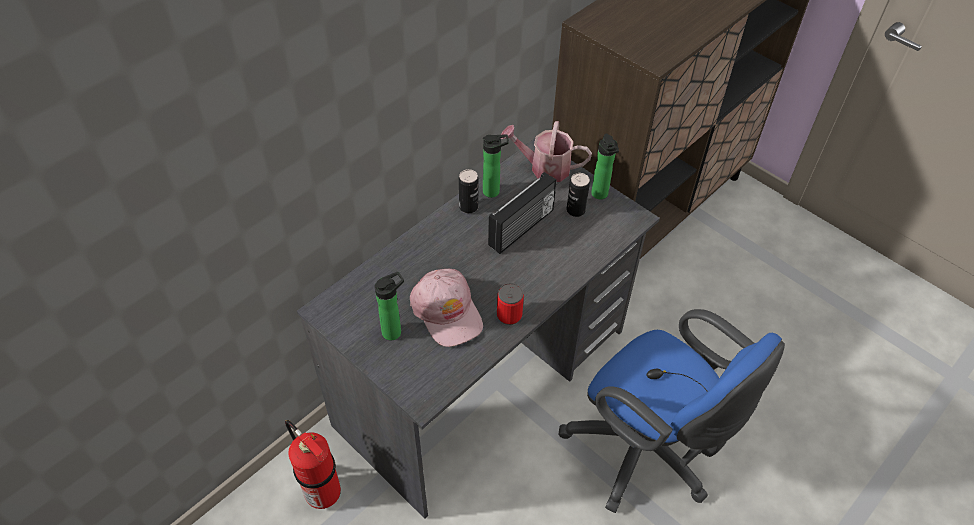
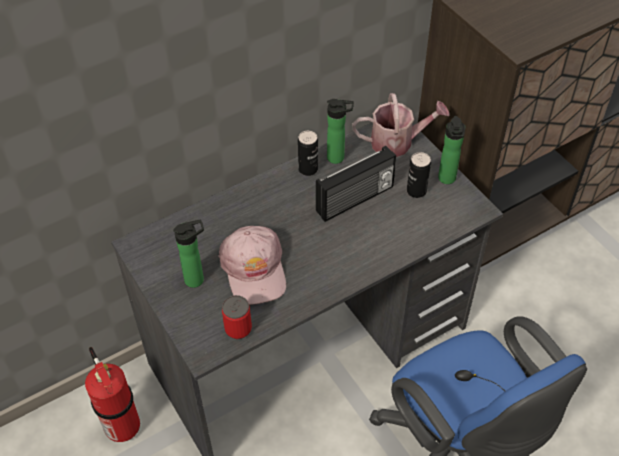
camera: 15 degrees right, 0 degrees up
can [497,283,524,325] -> can moved to [222,295,252,339]
watering can [501,121,592,182] -> watering can turned 150 degrees clockwise [352,93,450,157]

